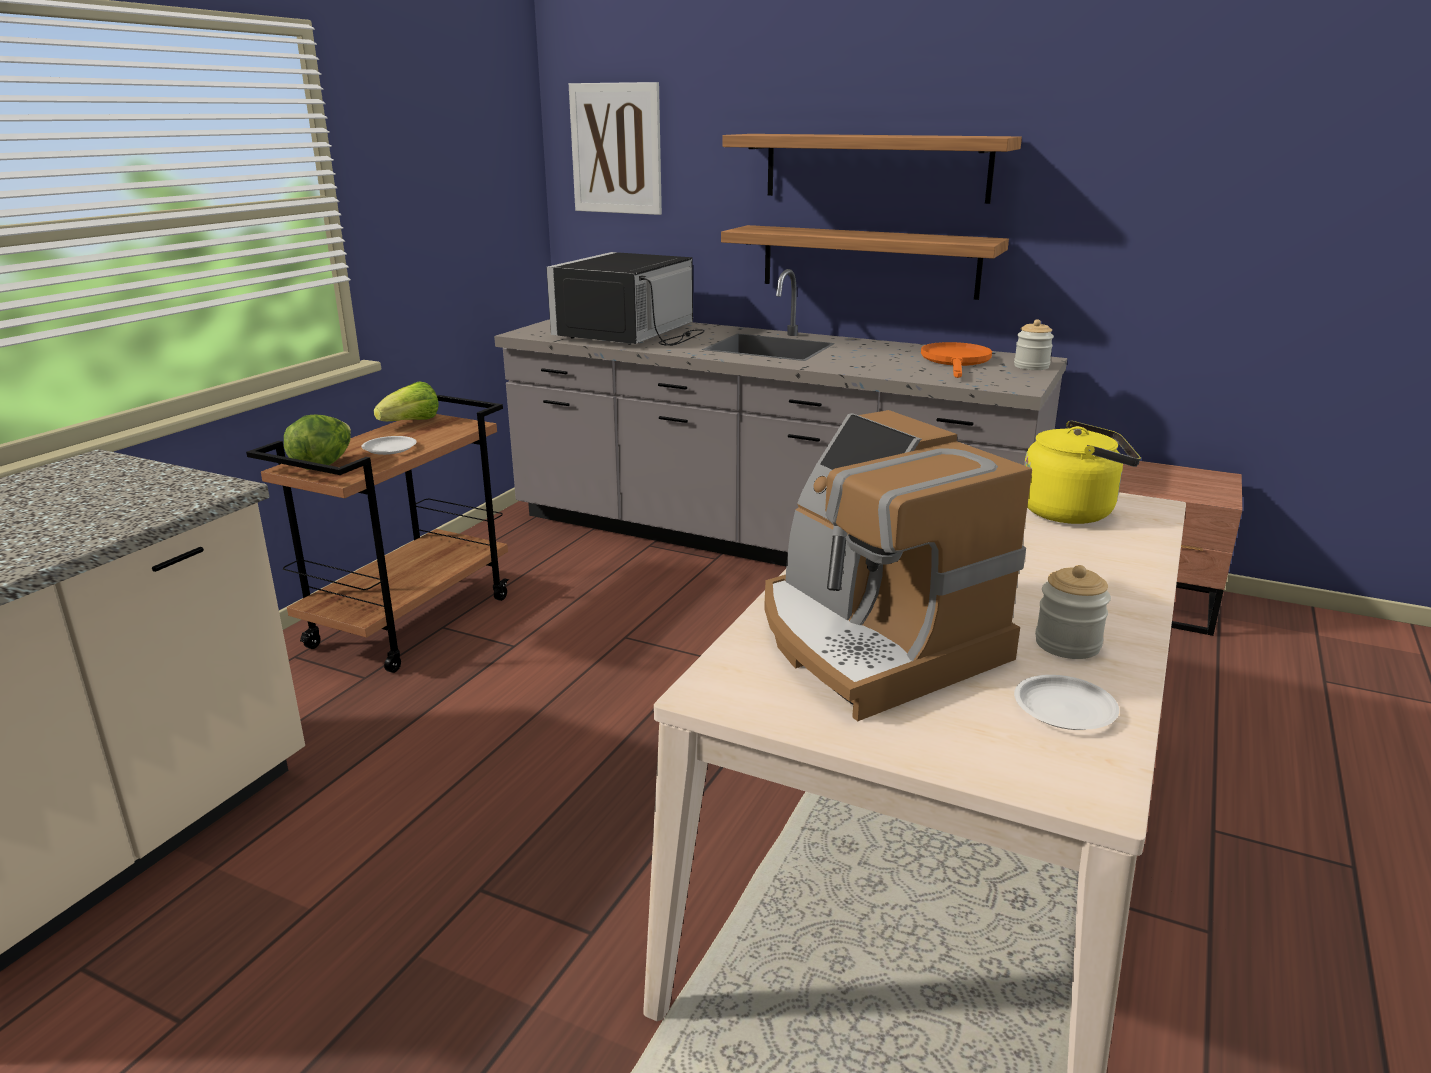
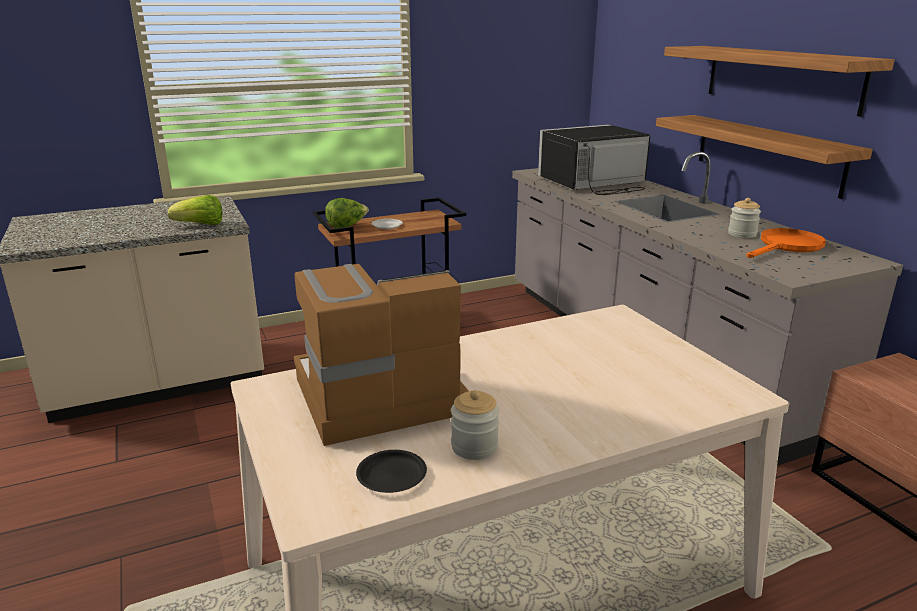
camera: 40 degrees right, 0 degrees up
lettuce [374,381,439,421] -> lettuce moved to [168,195,222,225]
picture [569,82,662,215] -> none
coffee machine [764,410,1032,721] -> coffee machine turned 60 degrees clockwise [294,264,468,446]
jar [1014,319,1054,370] -> jar moved to [728,198,761,238]
white plate [1014,675,1119,730] -> black plate [356,450,427,493]
yellow kettle [1024,421,1141,524] -> none

